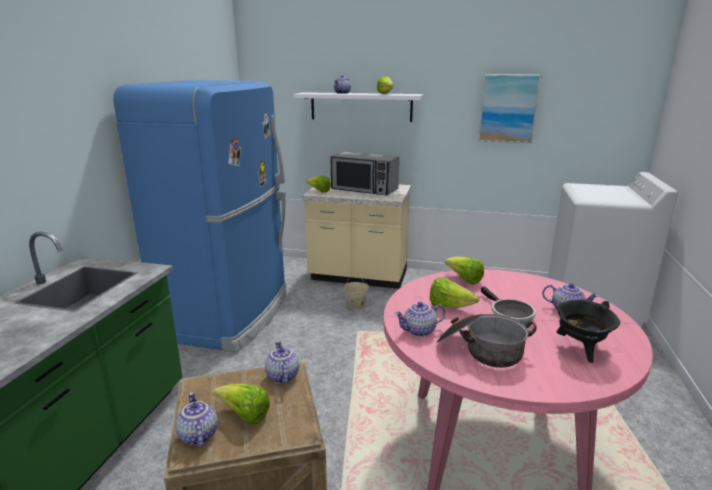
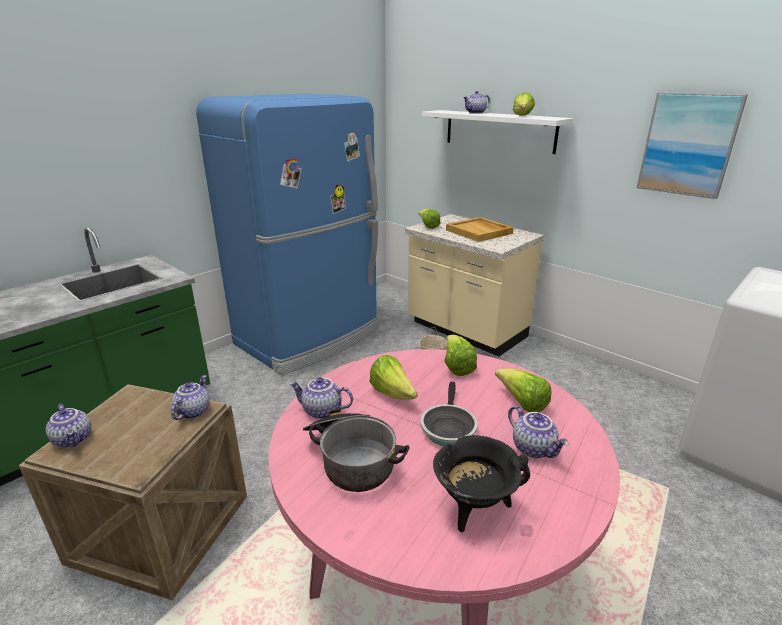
camera: 30 degrees right, 5 degrees up
teapot [175,392,218,448] -> teapot turned 135 degrees clockwise [46,404,91,448]
lettuce [213,384,270,424] -> lettuce moved to [495,369,551,412]
microwave [330,152,399,195] -> beige tray [446,217,514,242]

